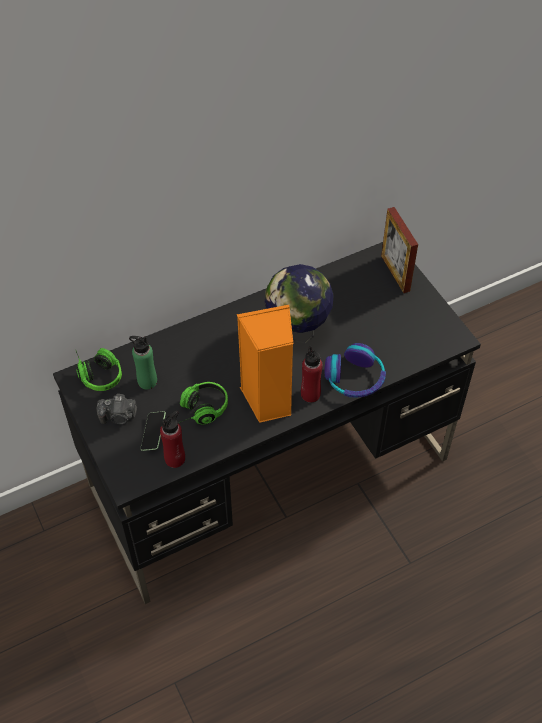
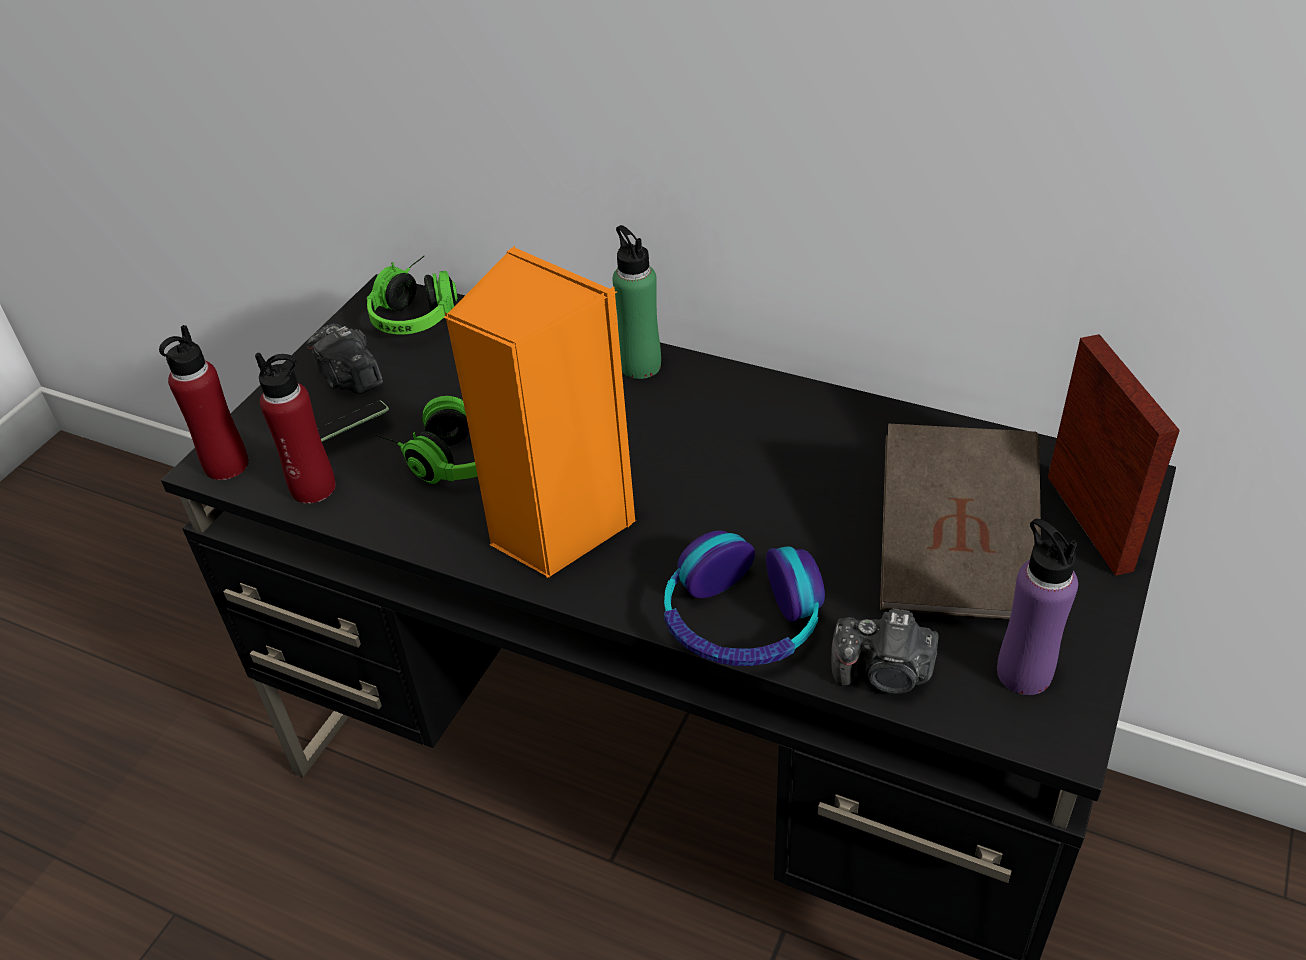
camera: 55 degrees right, 10 degrees down
green bottle [129,336,157,389] -> green bottle moved to [612,225,661,379]
globe [265,264,334,344] -> none
red bottle [301,346,323,403] -> red bottle moved to [159,325,249,480]
picture frame [381,207,418,293] -> picture frame turned 135 degrees clockwise [1048,334,1180,576]
none -> camera [831,608,939,694]
none -> brown book [880,424,1041,620]
none -> purple bottle [997,519,1078,695]

